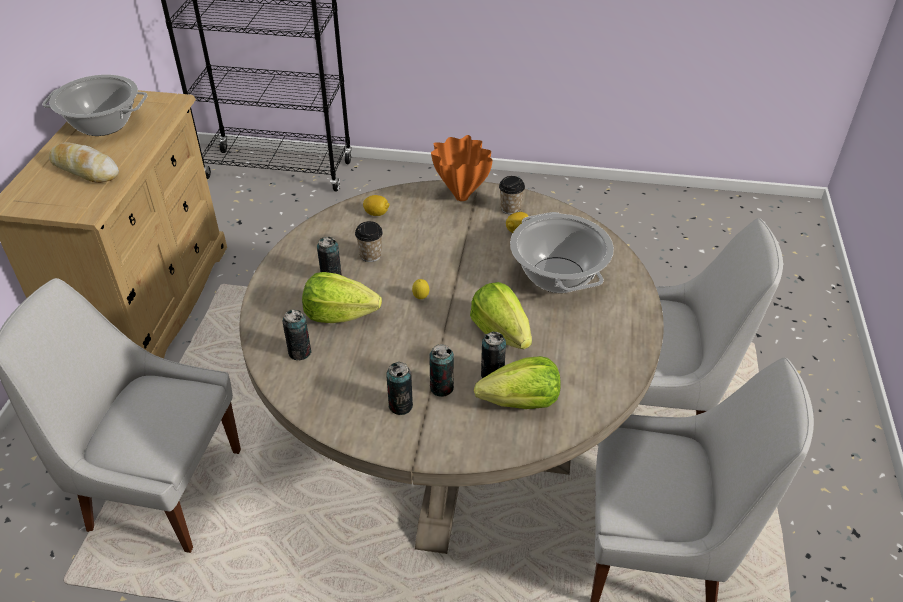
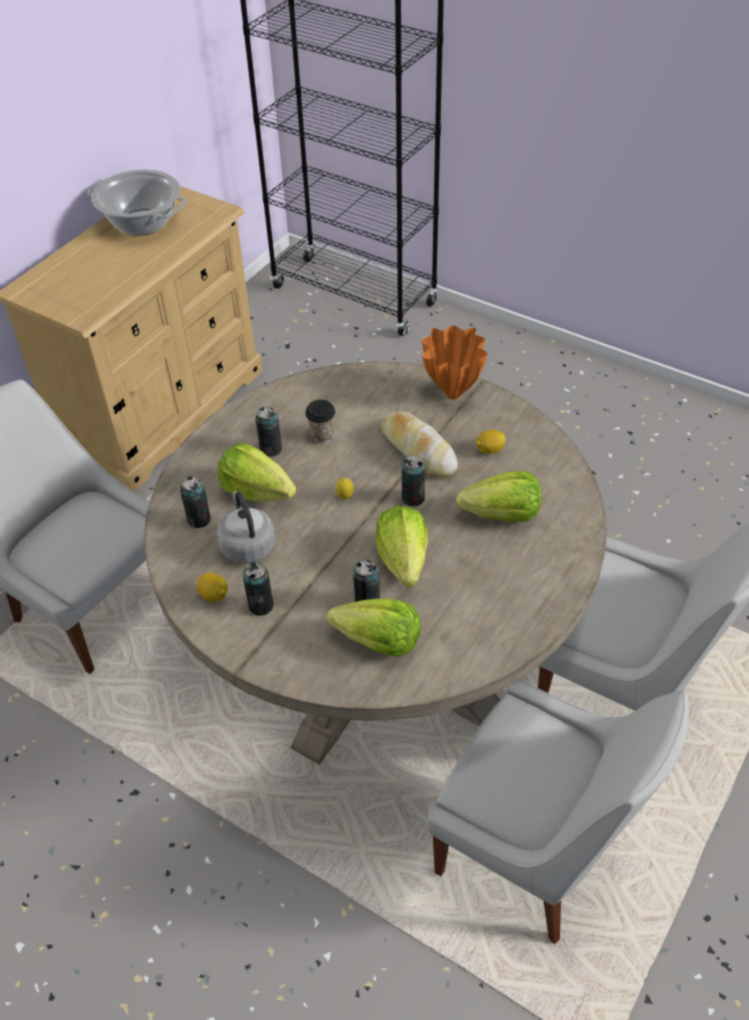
camera: 25 degrees right, 5 degrees up
bread [49,142,119,183] -> bread moved to [381,411,458,477]
lemon [363,195,390,216] -> lemon moved to [197,573,228,602]
can [429,344,454,397] -> can moved to [402,455,425,506]
cup [499,176,525,215] -> none
cooking pot [510,212,614,293] -> lettuce [456,471,541,522]
none -> grey kettle [217,491,275,564]

